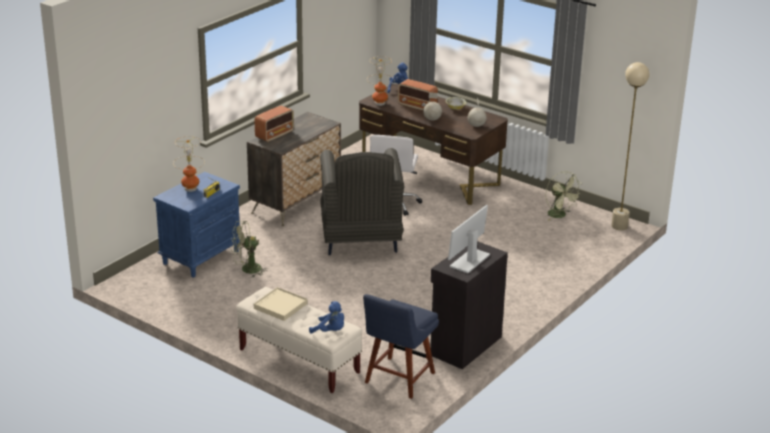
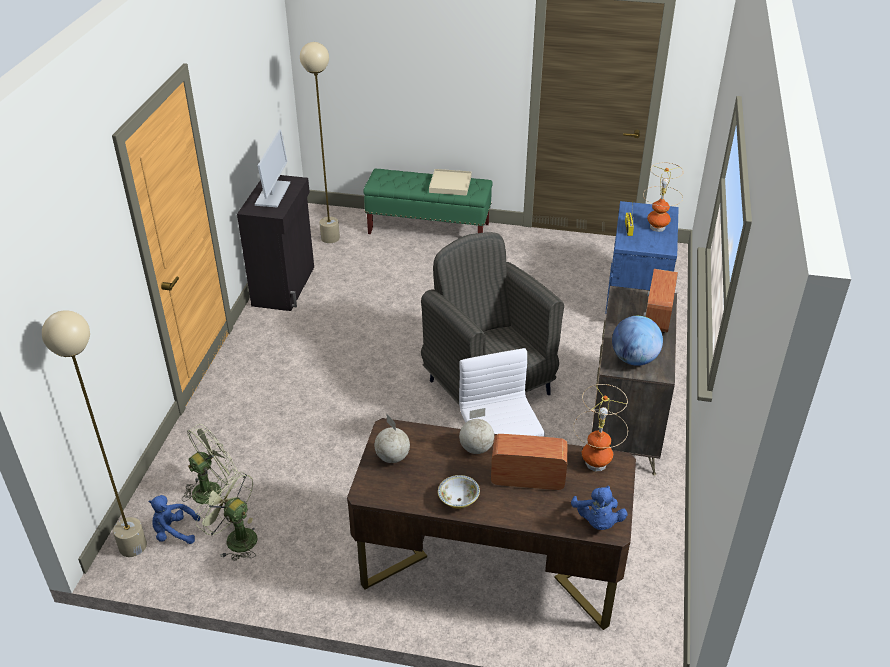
camera: 155 degrees right, 10 degrees up
green fan [231,221,268,277] -> green fan moved to [182,424,237,504]
beige bench [236,287,362,393] -> green bench [363,169,493,234]
blue plush toy [309,301,344,334] -> blue plush toy moved to [149,495,200,544]
blue chair [363,294,439,399] -> beige floor lamp [300,42,340,243]
none -> globe [612,316,663,366]

